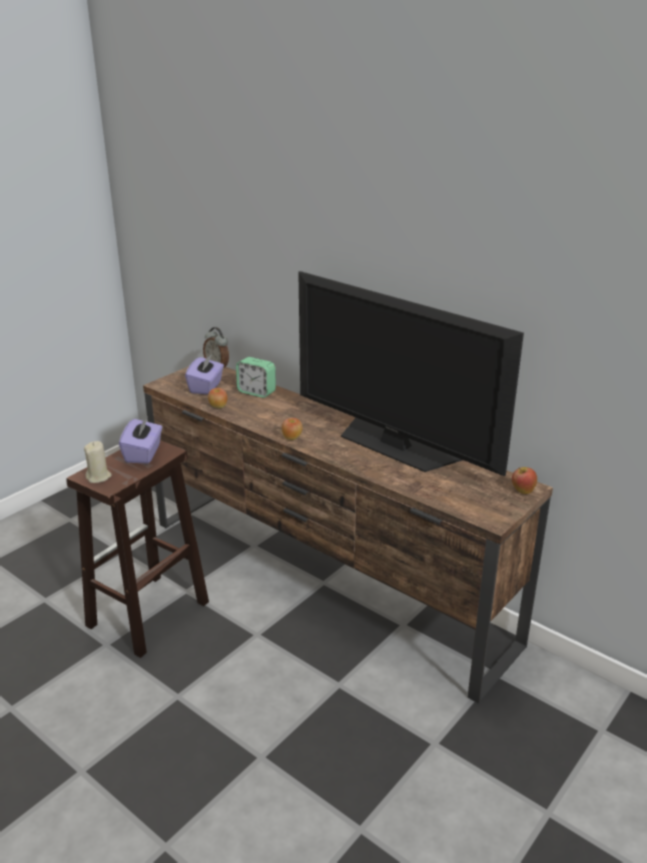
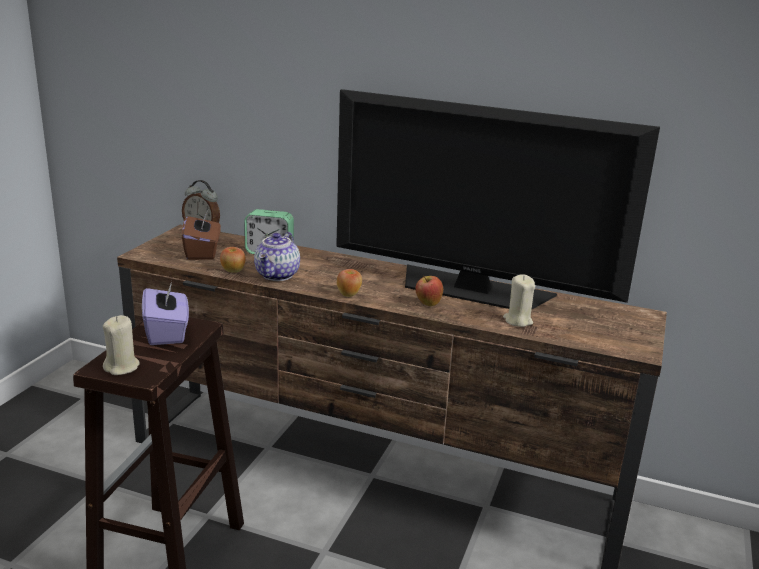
camera: 20 degrees left, 5 degrees down
purple tissue box [185,354,224,395] -> brown tissue box [182,210,221,260]
apple [512,467,537,494] -> apple moved to [415,276,443,306]
none -> teapot [254,232,300,281]
none -> beige candle [503,274,535,327]

